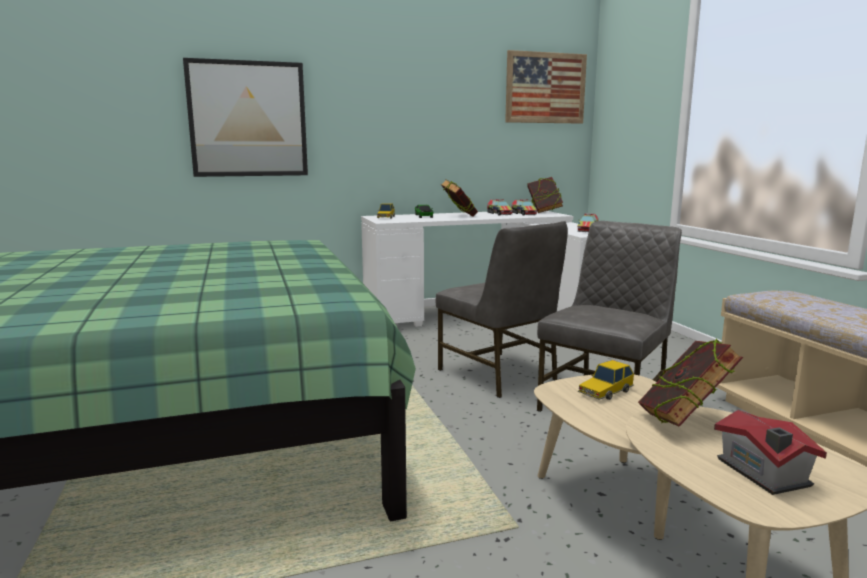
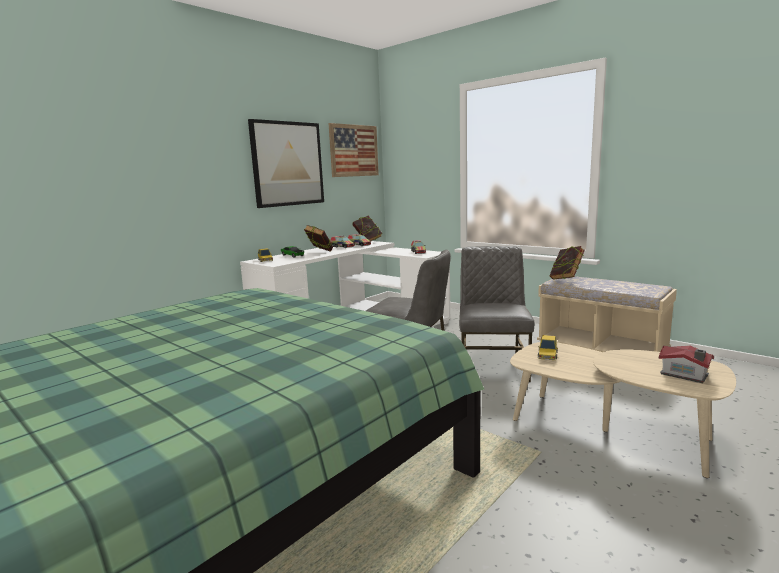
camera: 30 degrees left, 0 degrees up
picture [183,58,308,177] -> picture moved to [248,119,324,208]
book [638,339,743,427] -> book moved to [549,246,585,280]

